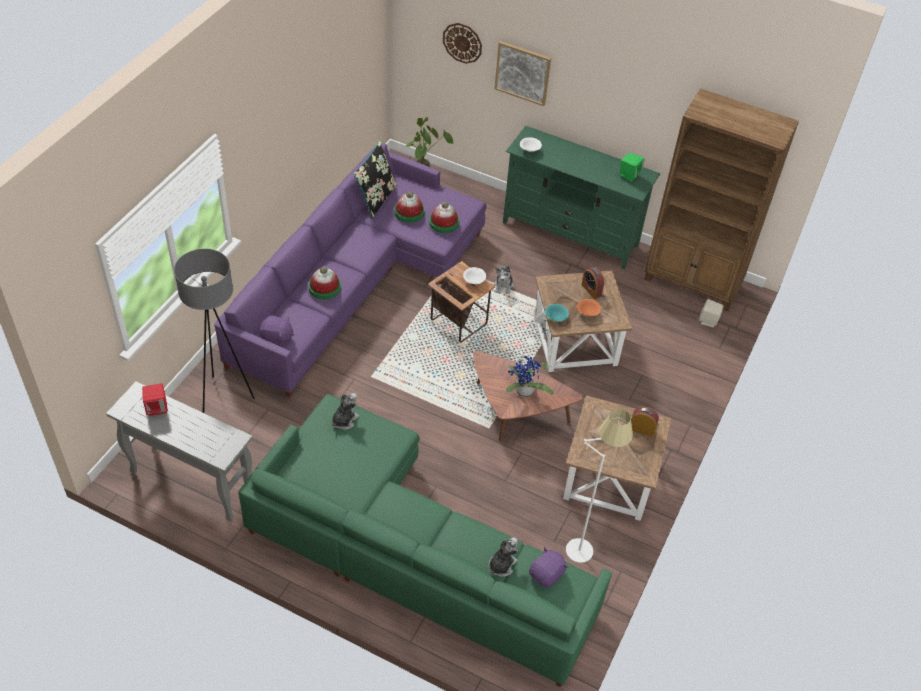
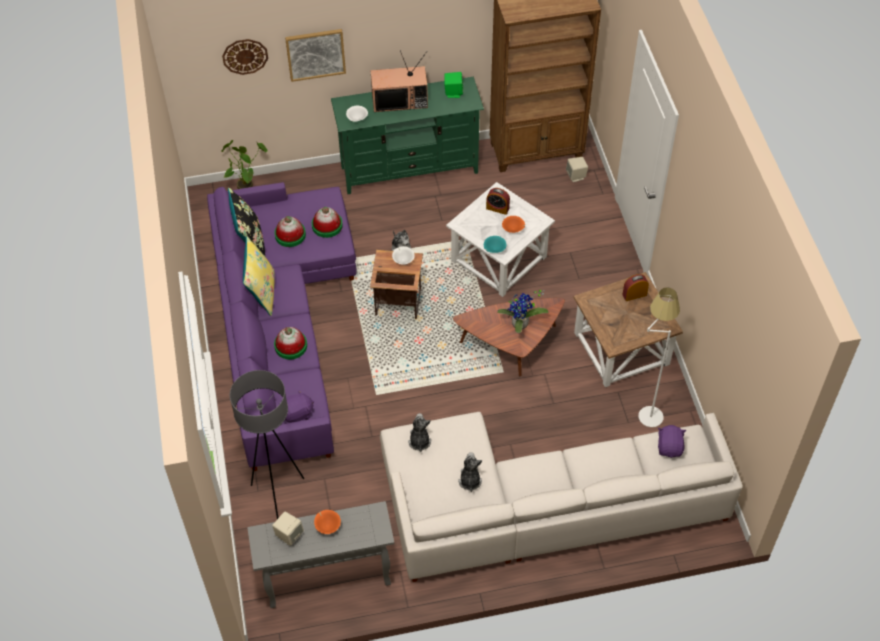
camera: 35 degrees left, 5 degrees up
red speaker [142,383,168,416] -> beige speaker [272,511,304,546]
green sofa [238,394,612,687] -> white sofa [380,412,743,582]
plush toy [489,537,518,577] -> plush toy moved to [458,452,482,492]
brown side table [534,270,632,372] -> white side table [446,182,555,297]
none -> yellow pillow [243,236,275,316]
none -> orange bowl [314,510,341,534]
none -> television [371,50,428,112]

